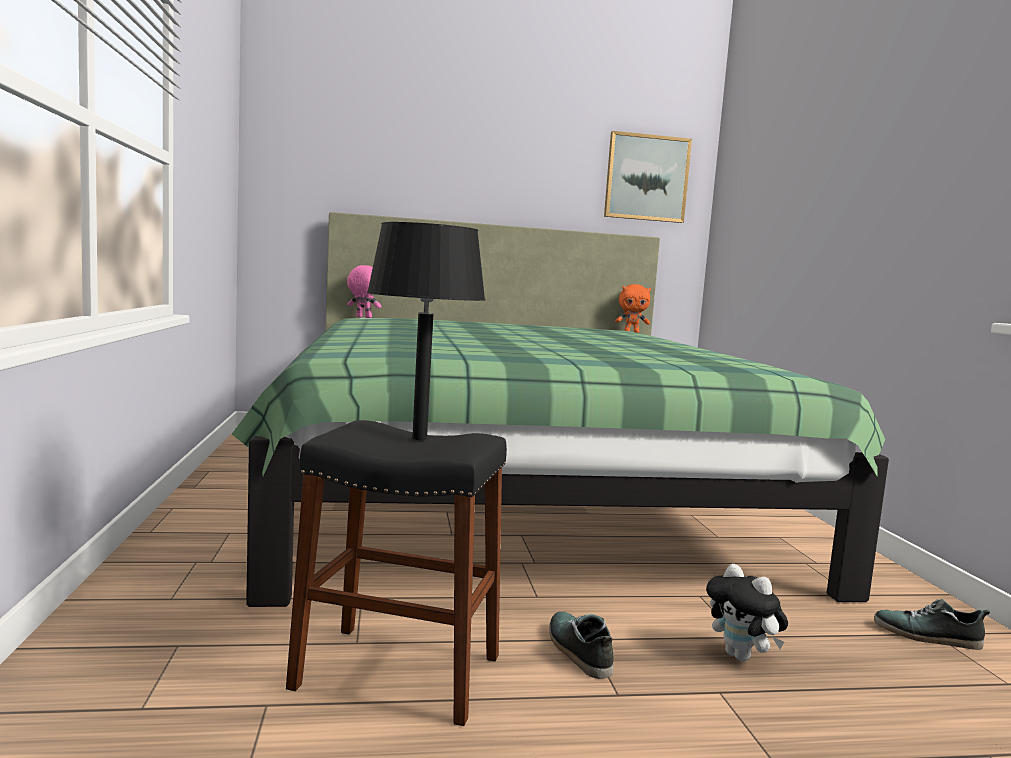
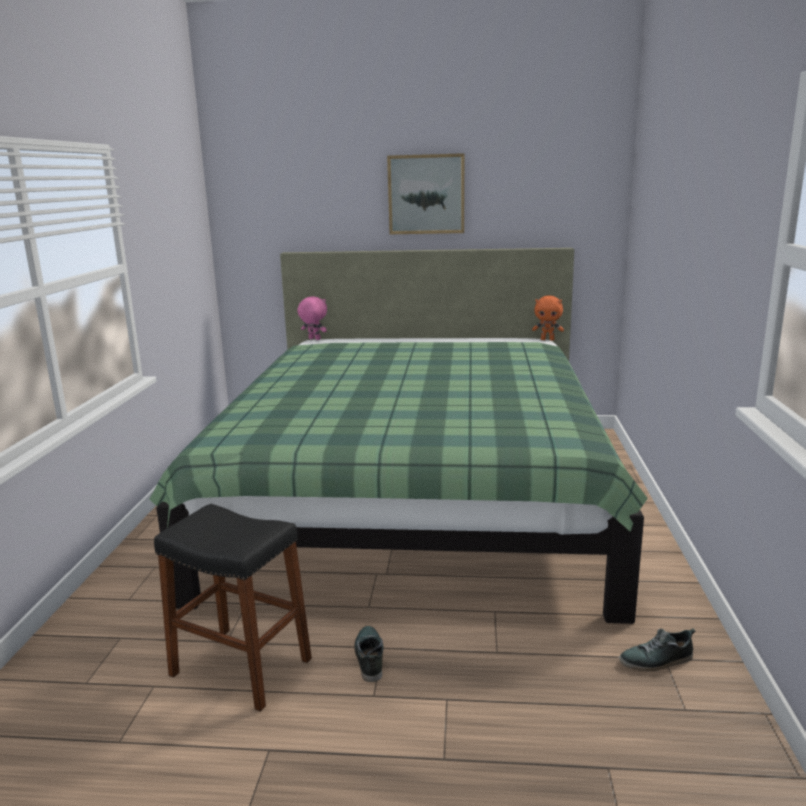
camera: 15 degrees right, 10 degrees up
black table lamp [367,222,486,440] -> none
picture [604,131,692,223] -> picture moved to [387,153,464,234]
plush toy [706,564,788,661] -> none
shoe [874,599,990,650] -> shoe turned 45 degrees counterclockwise [619,628,695,671]

